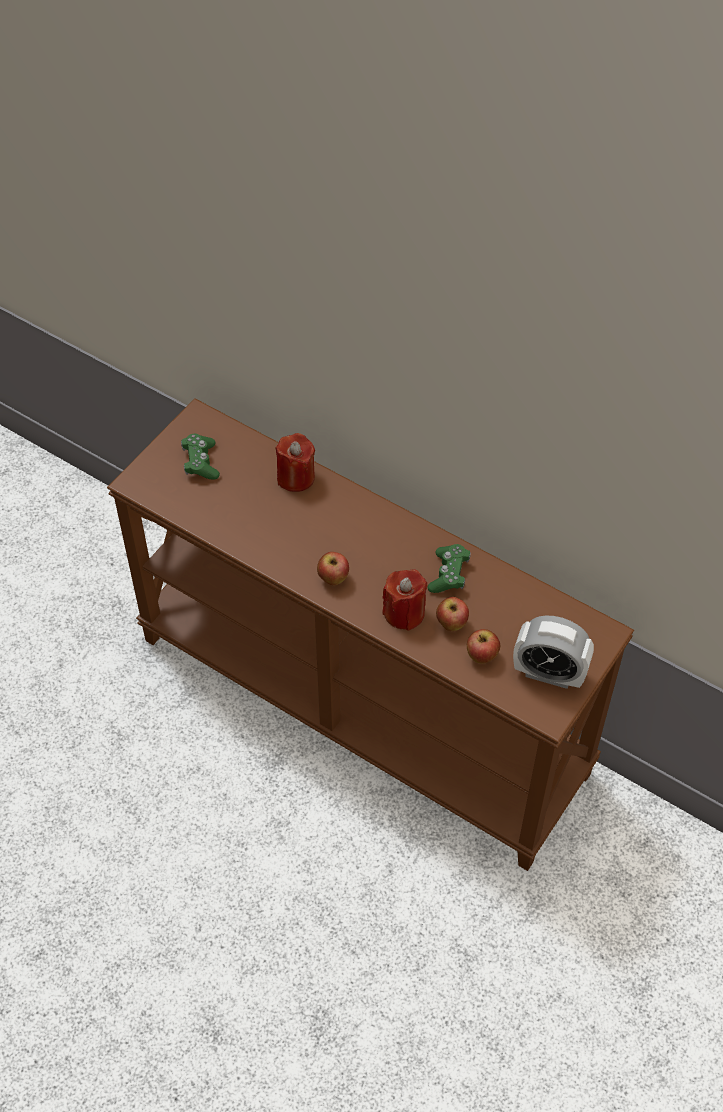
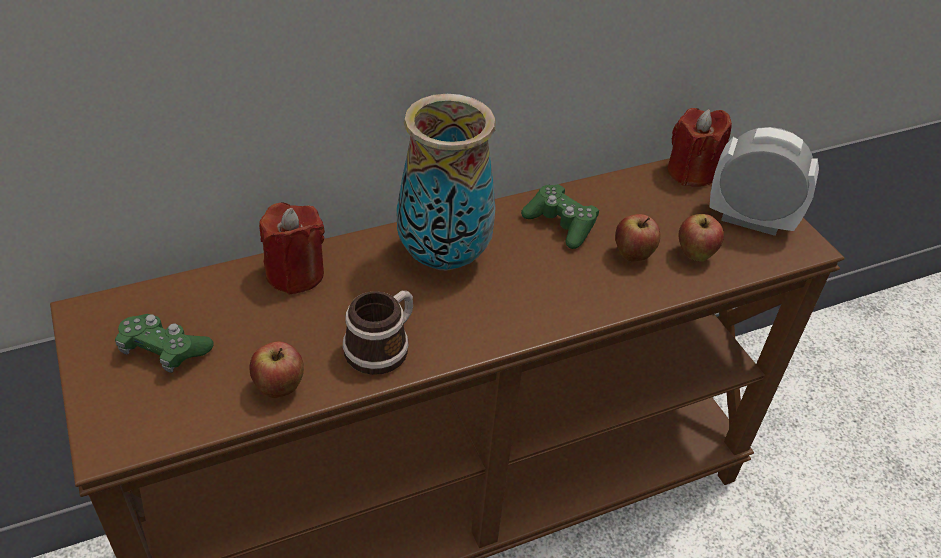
camera: 60 degrees left, 10 degrees down
apple [317,552,349,585] -> apple moved to [249,341,304,398]
red candle [382,569,427,631] -> red candle moved to [667,108,732,187]
alarm clock [513,616,594,689] -> alarm clock turned 120 degrees counterclockwise [709,127,819,236]
none -> mug [343,291,413,375]
none -> vase [396,94,496,271]

